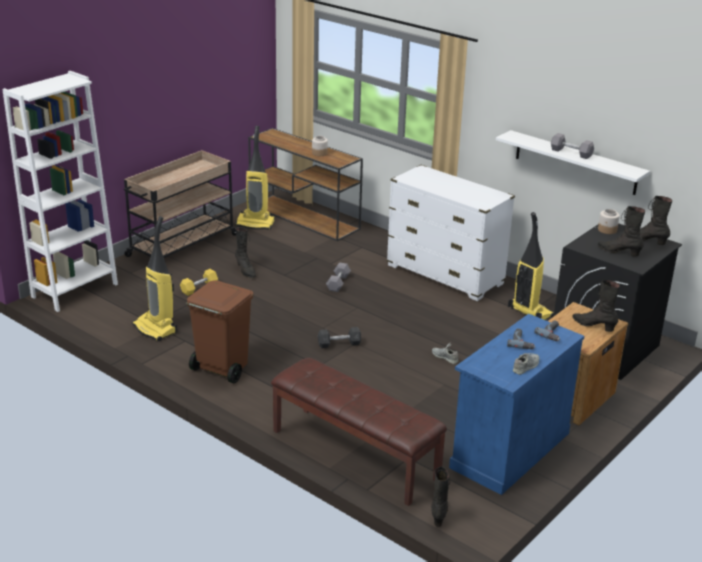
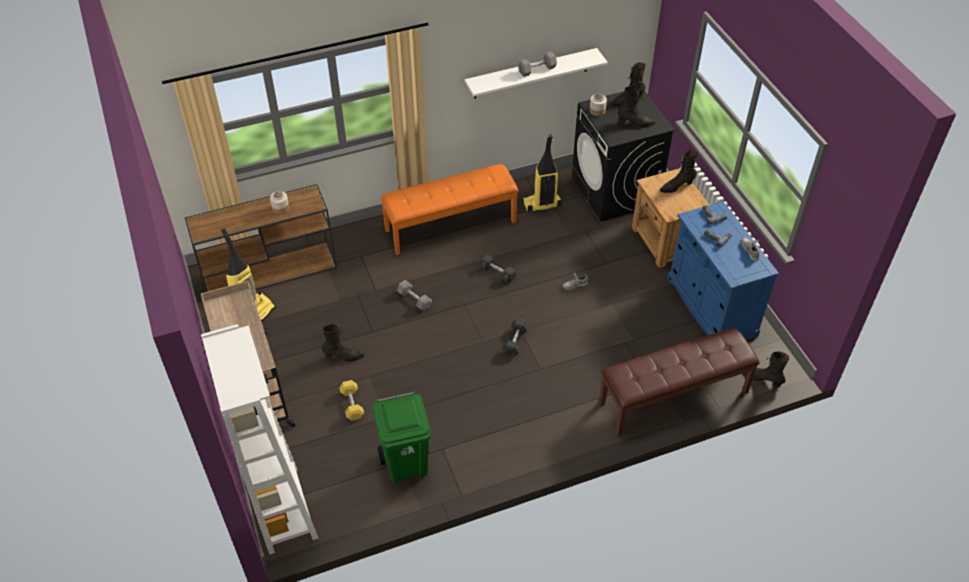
camera: 60 degrees left, 20 degrees up
vacuum cleaner [133,216,177,341] -> green trash can [373,392,431,483]
brown trash can [186,280,254,383] -> none
white dresser [387,165,515,301] -> orange bench [381,164,518,255]
black boot [598,206,645,257] -> black boot turned 150 degrees counterclockwise [618,85,656,128]
none -> grey dumbbell [480,254,516,283]

